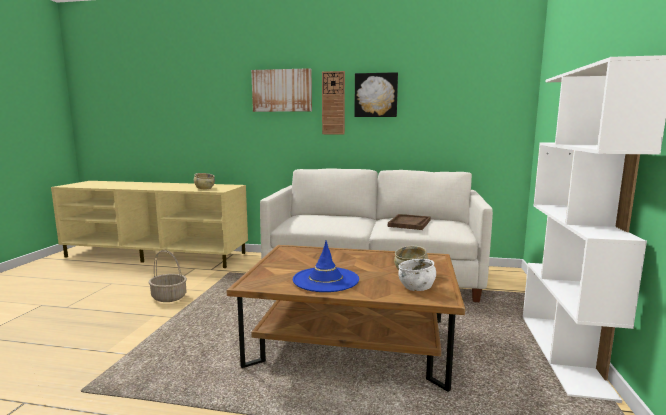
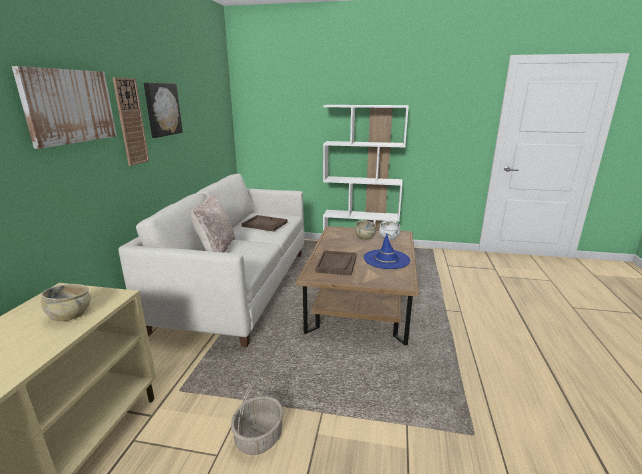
camera: 90 degrees left, 10 degrees up
none -> beige pillow [191,194,235,253]
none -> brown tray [315,250,357,276]

